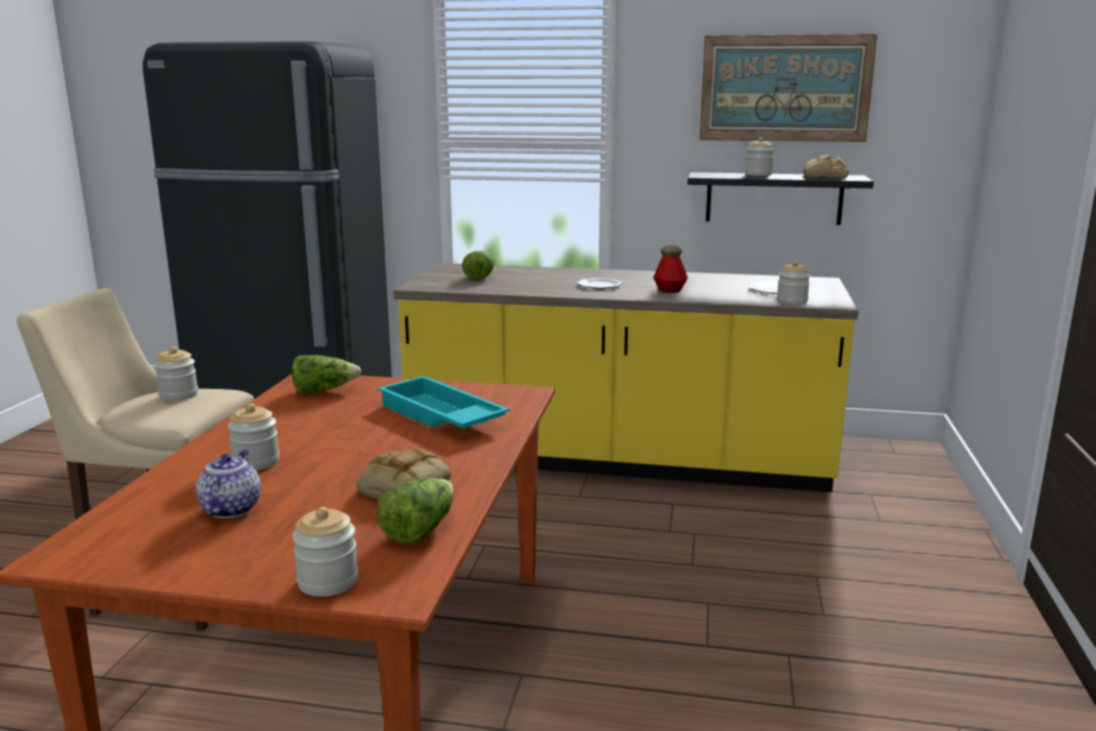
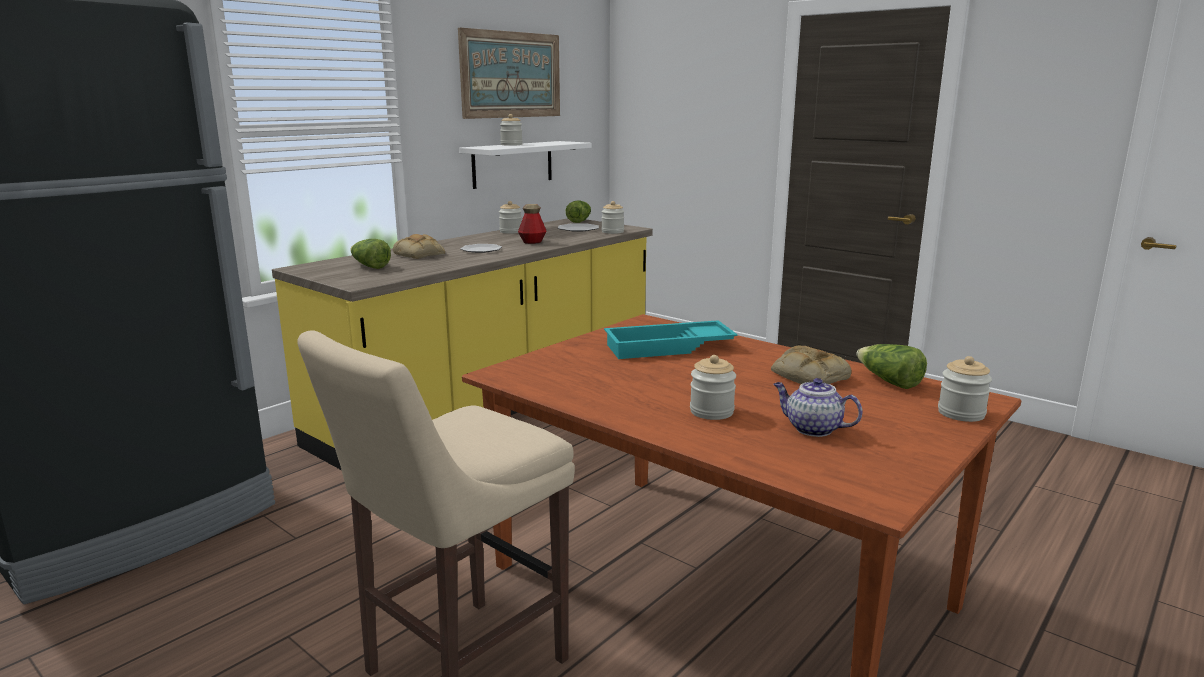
camera: 60 degrees left, 0 degrees up
jar [154,346,198,401] -> jar moved to [499,201,522,234]
lettuce [292,355,361,394] -> lettuce moved to [566,200,591,223]
black shelf [688,172,874,225] -> white shelf [459,141,592,189]
bread [803,155,849,178] -> bread moved to [393,234,445,259]

